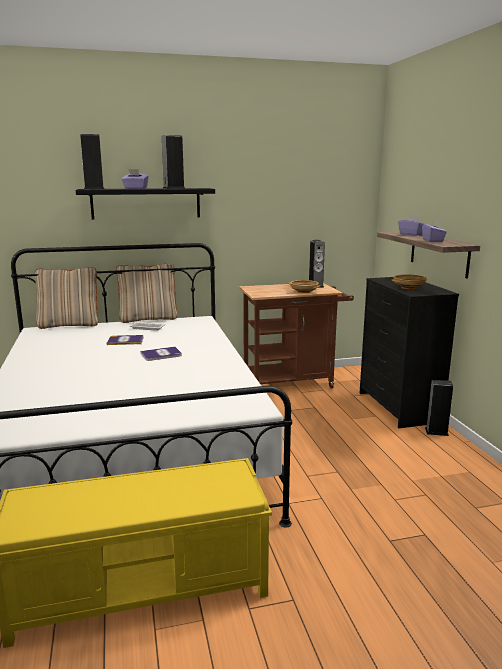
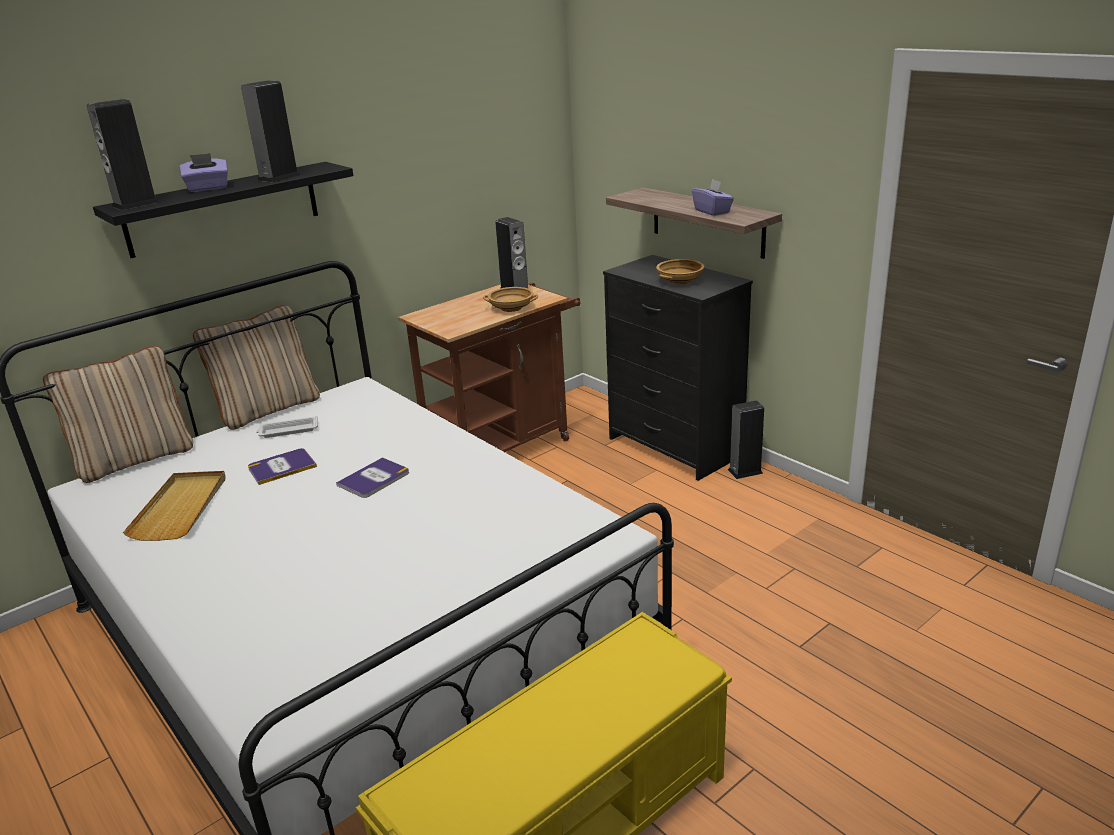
camera: 25 degrees left, 10 degrees up
purple tissue box [398,215,424,236] -> none
none -> beige tray [123,471,225,541]

